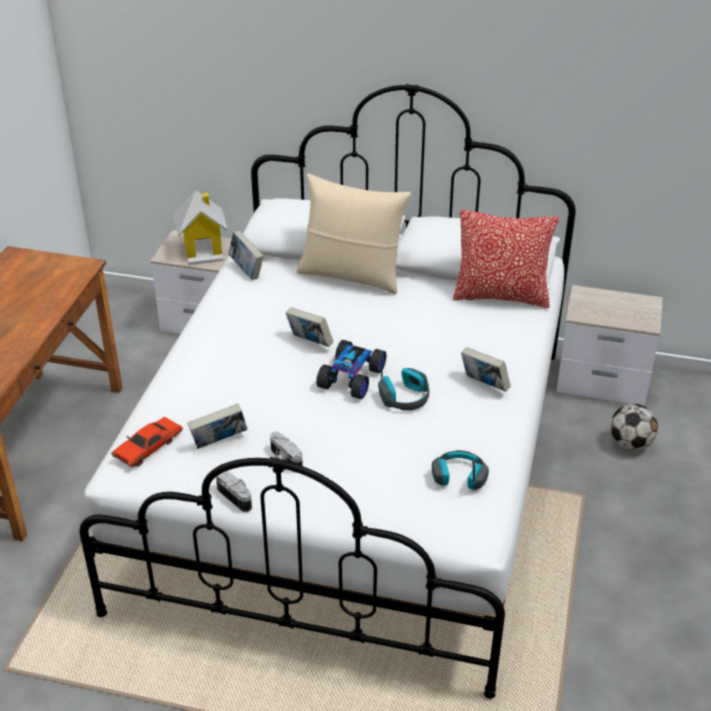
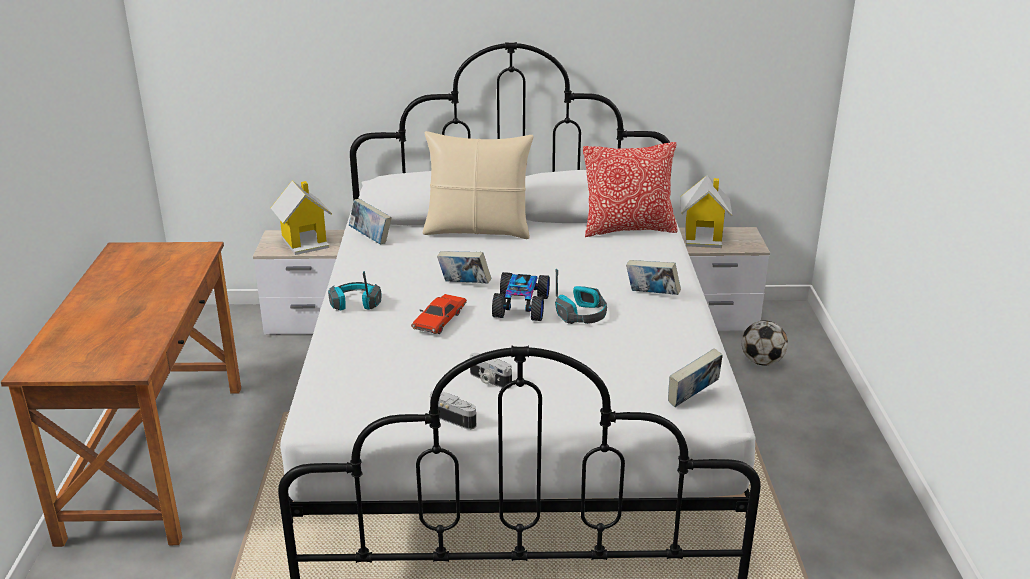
camera: 15 degrees left, 10 degrees down
red toy car [111,417,183,468] -> red toy car moved to [411,294,467,334]
book [187,403,248,449] -> book moved to [668,348,723,407]
headphones [432,450,489,490] -> headphones moved to [328,271,382,311]
none -> toy house [680,175,732,248]

